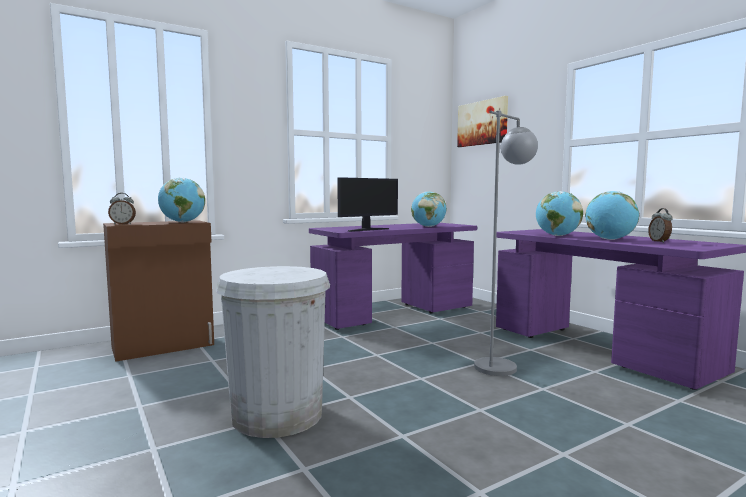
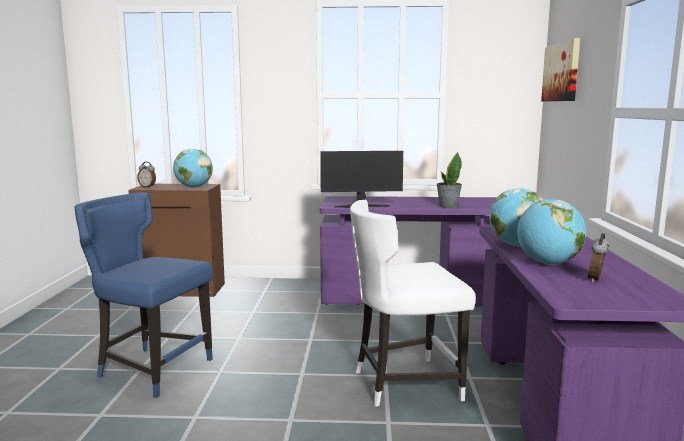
camera: 35 degrees right, 5 degrees up
white trash can [216,266,330,438] -> blue chair [74,192,213,398]
globe [411,191,447,227] -> potted plant [436,152,462,208]
grey floor lamp [474,111,538,376] -> white chair [350,200,476,407]

